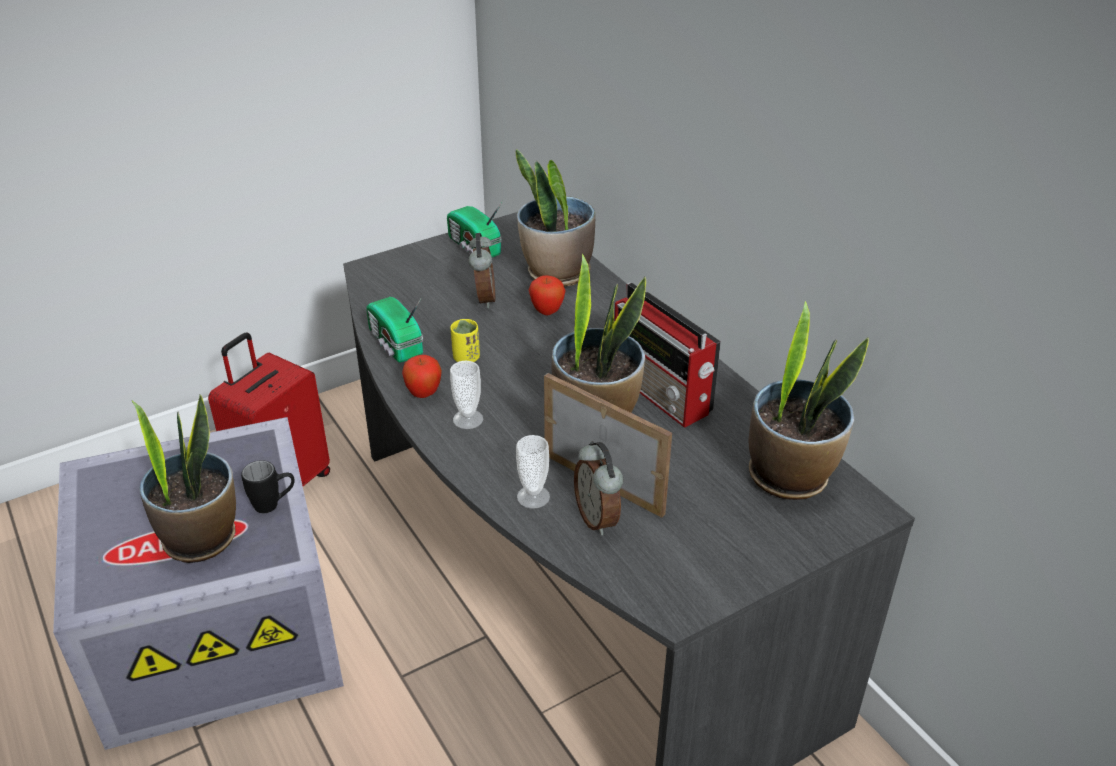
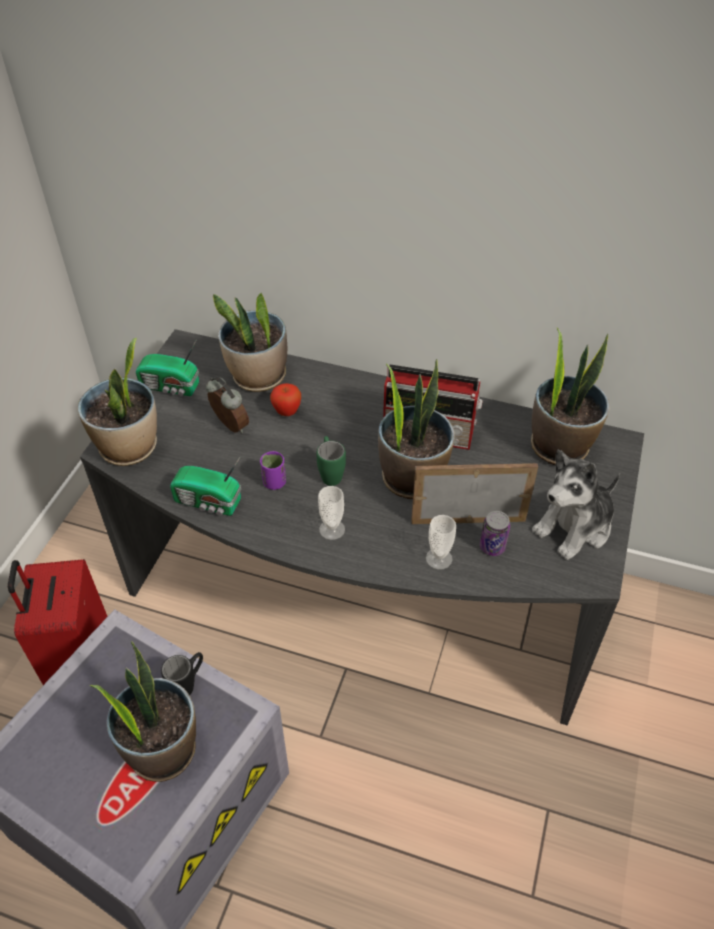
camera: 40 degrees left, 10 degrees up
apple [402,355,442,398] -> none
yellow cup [450,319,480,362] -> purple cup [260,451,286,490]
alarm clock [574,441,624,535] -> can [480,511,510,556]
none -> potted plant [77,338,157,466]
none -> green mug [316,436,346,486]
none -> plush toy [532,449,620,560]

